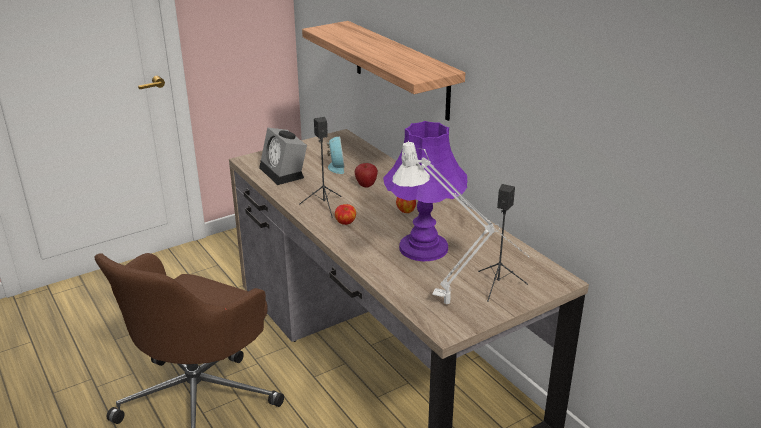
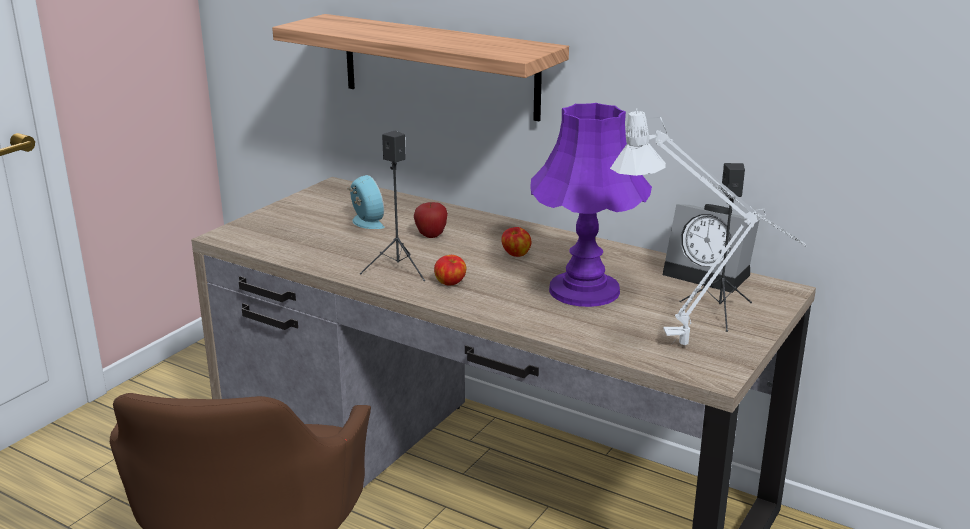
camera: 25 degrees left, 5 degrees down
alarm clock [259,127,307,185] -> alarm clock moved to [663,204,759,293]

